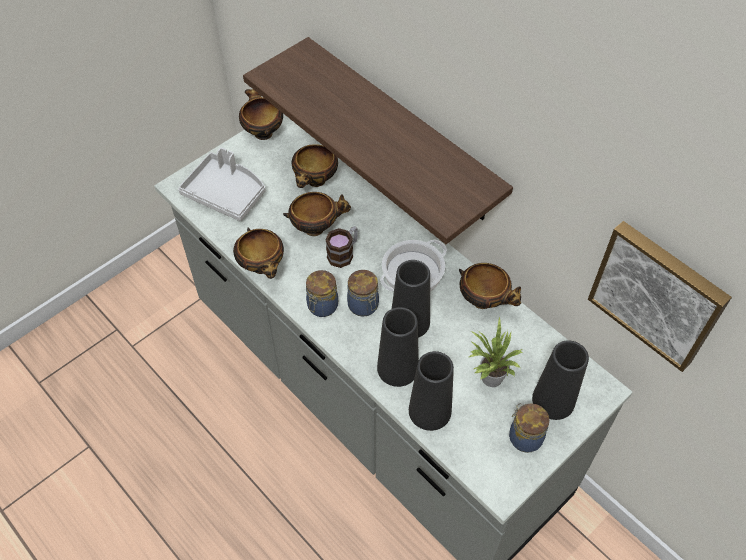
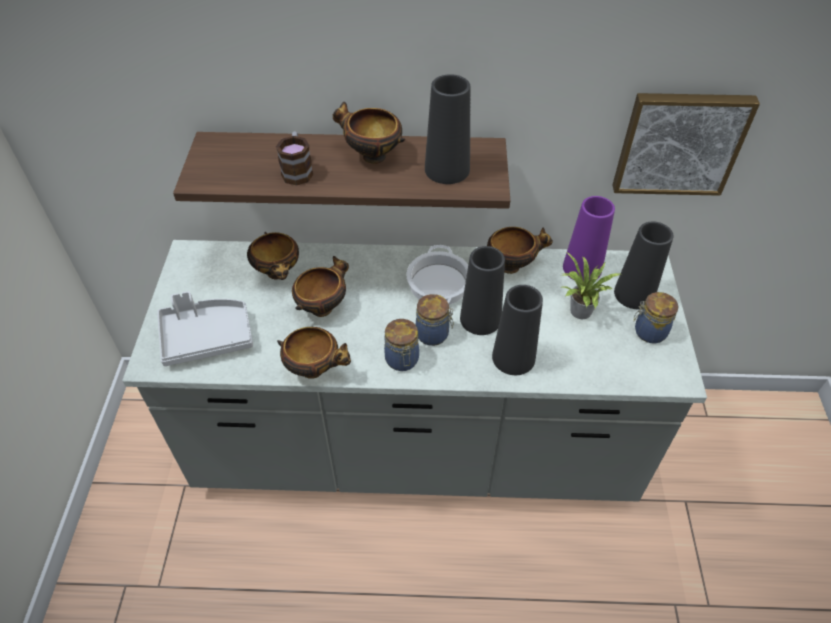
camera: 45 degrees left, 5 degrees down
bowl [239,89,283,140] -> bowl moved to [333,102,405,164]
mug [325,226,358,268] -> mug moved to [276,131,313,186]
black vase [409,351,454,431] -> black vase moved to [425,74,470,184]
none -> purple vase [563,196,615,281]

